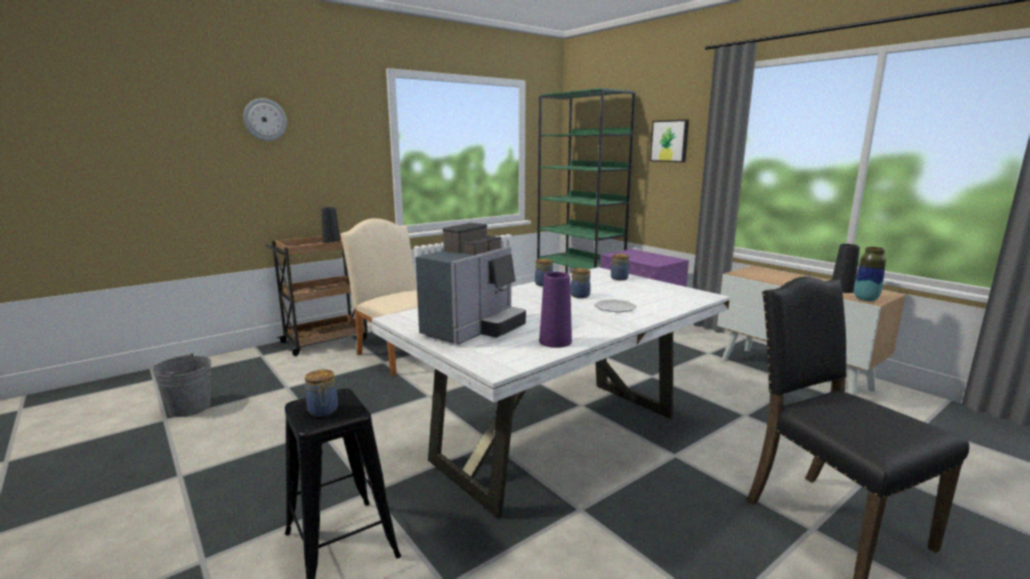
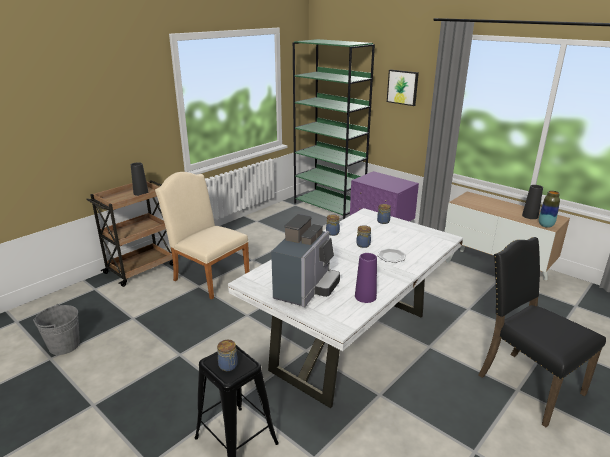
camera: 10 degrees left, 10 degrees up
wall clock [243,98,287,141] -> none

